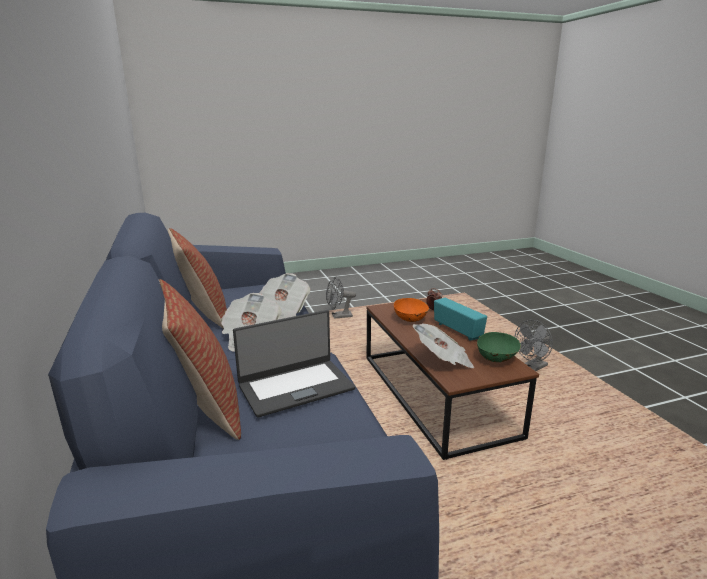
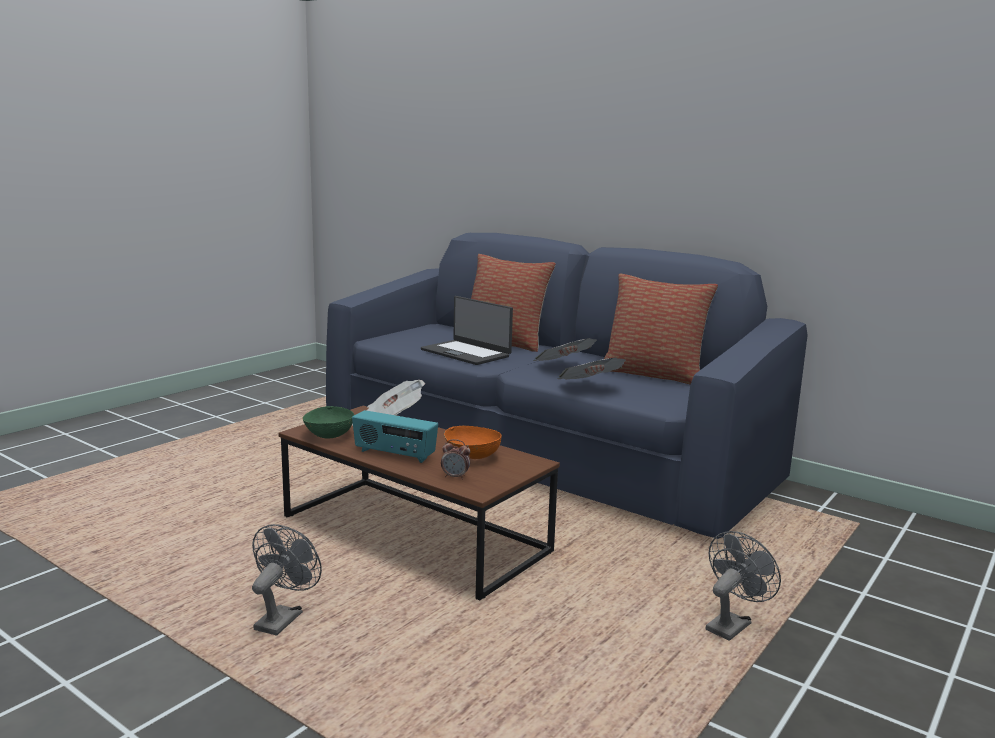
camera: 145 degrees right, 5 degrees down
laptop [233,310,355,418] -> laptop turned 75 degrees counterclockwise [421,296,513,365]

